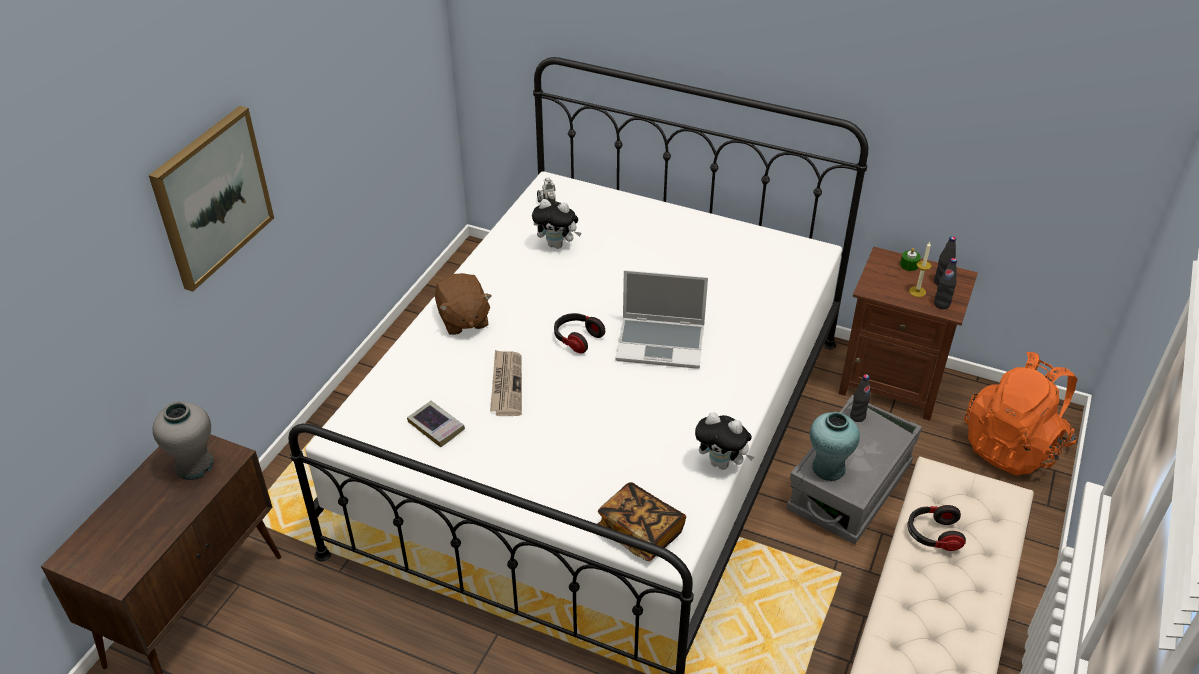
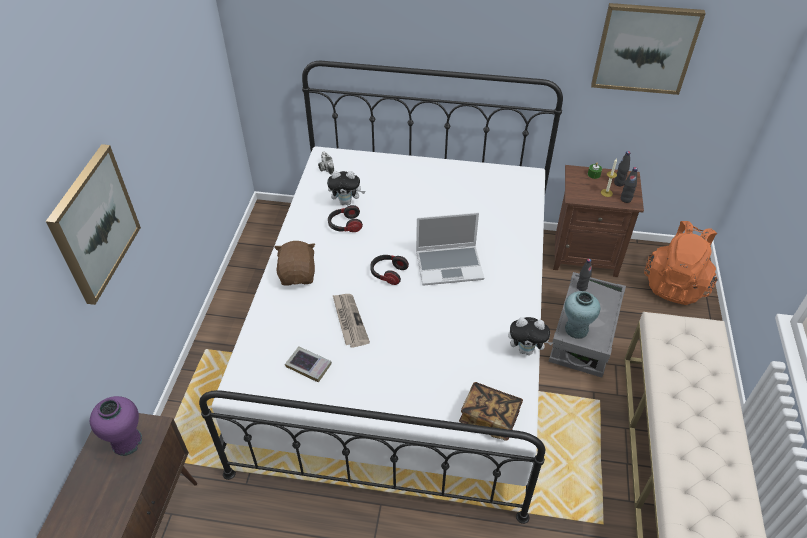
camera: 15 degrees left, 5 degrees up
grey vase [153,402,214,480] -> purple vase [90,396,142,456]
brown plush toy [435,273,492,335] -> brown plush toy turned 150 degrees counterclockwise [274,241,315,286]
headphones [908,505,966,551] -> headphones moved to [328,205,363,232]
none -> picture [591,3,706,95]

